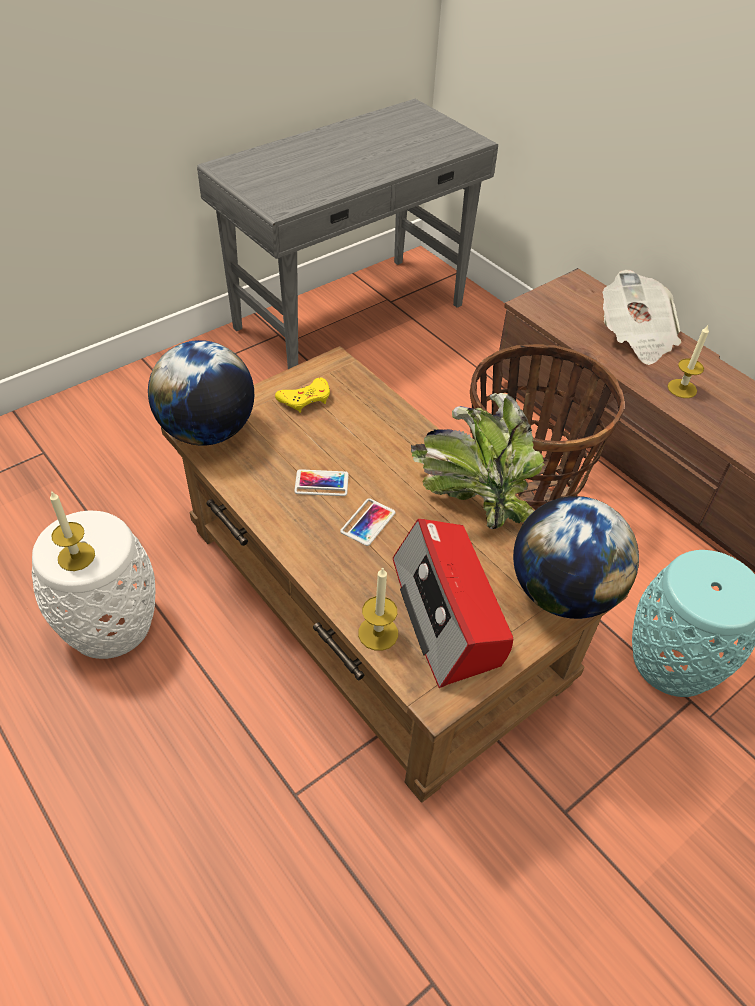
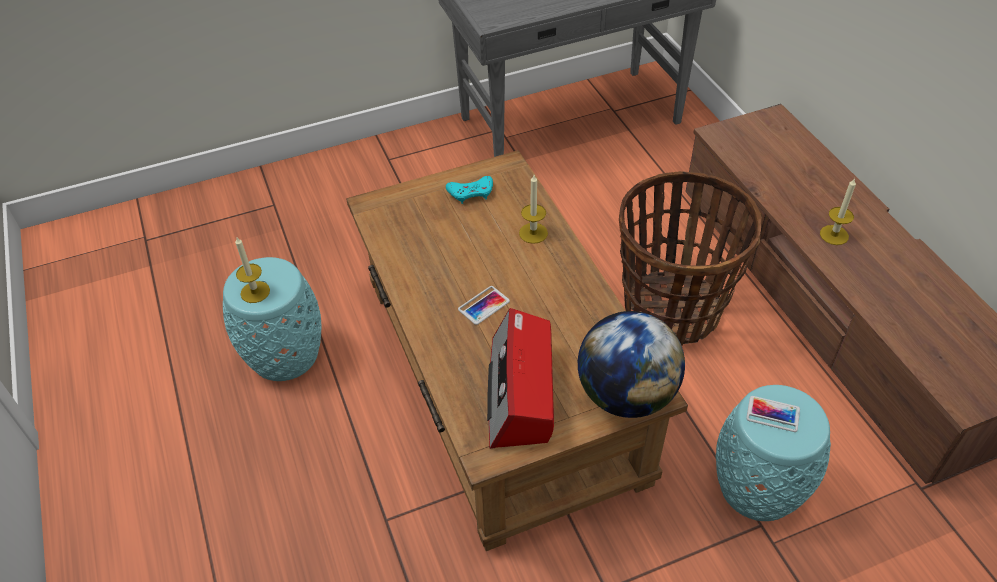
camera: 20 degrees right, 0 degrees up
white stool [32,511,156,659] -> turquoise stool [223,257,321,381]
globe [148,340,254,446] -> none
yellow game controller [275,377,330,413] -> turquoise game controller [446,176,493,204]
phone [294,469,349,496] -> phone moved to [746,396,800,432]
candle [358,568,398,651] -> candle moved to [519,175,548,244]
potted plant [411,393,544,529] -> none
newspaper [603,270,681,365] -> none

